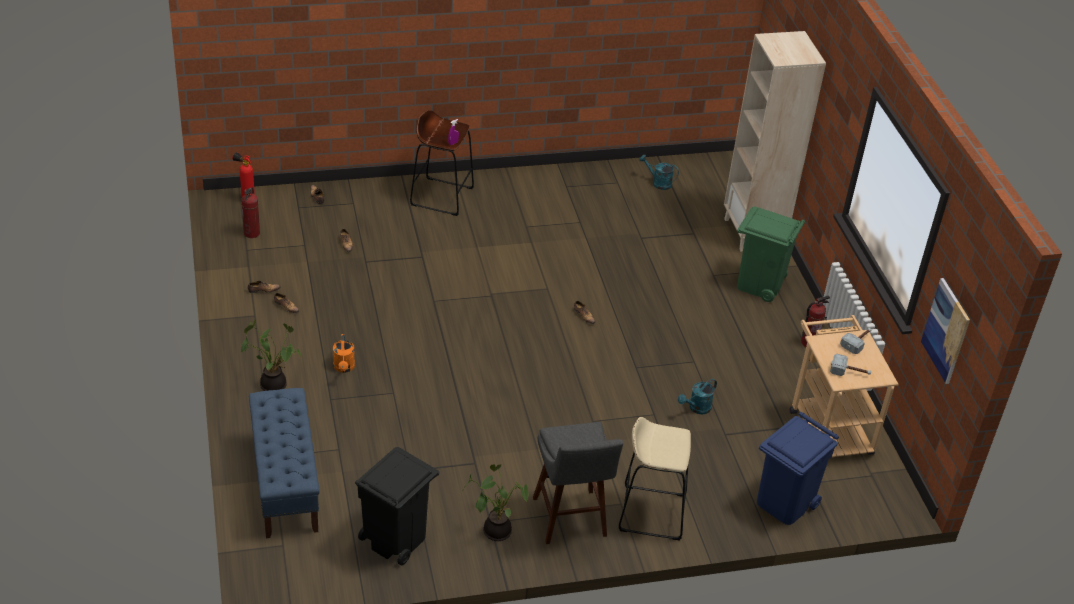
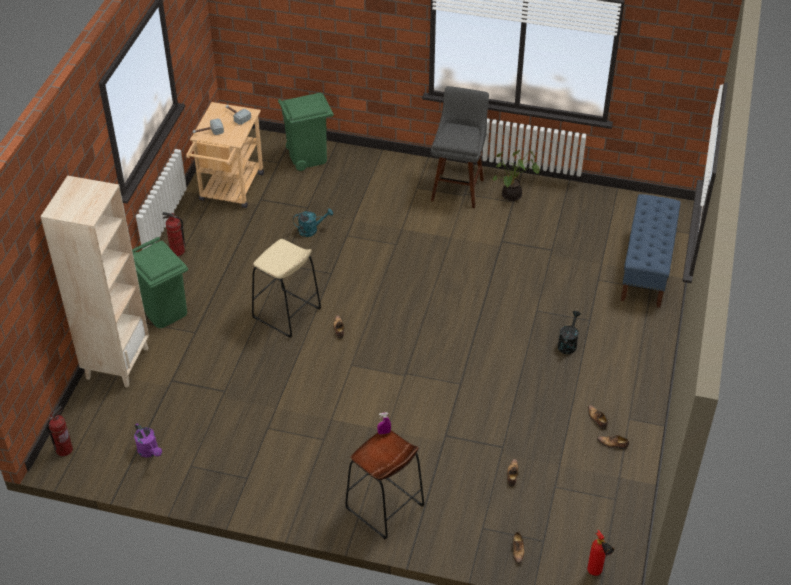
camera: 150 degrees left, 5 degrees up
fire extinguisher [241,187,260,238] -> fire extinguisher moved to [47,406,73,456]
potted plant [241,320,302,391] -> none
orange watering can [333,334,355,373] -> black watering can [557,311,581,354]
black trash can [355,447,439,565] -> none
beige stool [619,417,691,541] -> beige stool moved to [252,239,321,338]
turquoise watering can [639,155,679,190] -> purple watering can [134,423,162,458]
blue trash can [757,412,839,525] -> green trash can [278,93,334,171]
picture [921,278,970,384] -> none

